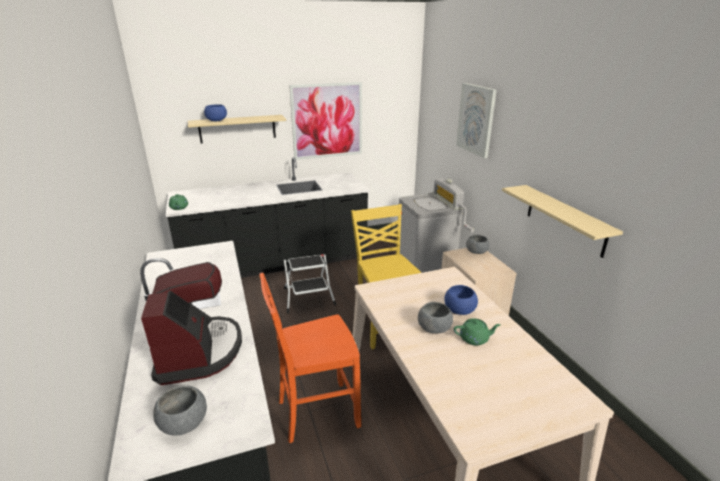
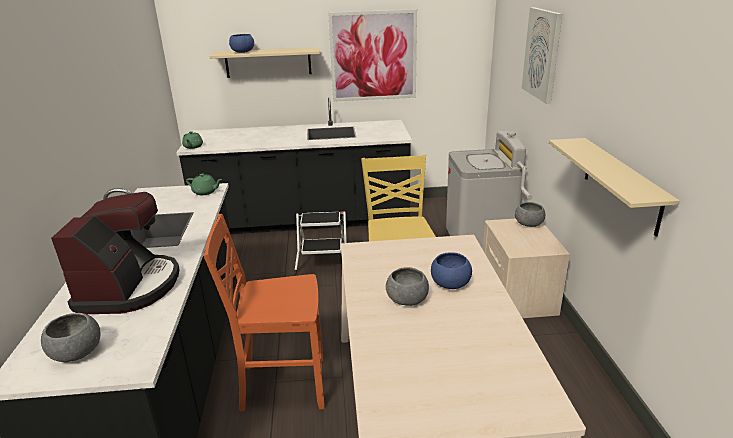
camera: 15 degrees right, 0 degrees up
green teapot [454,318,501,346] -> green teapot moved to [186,174,222,195]

